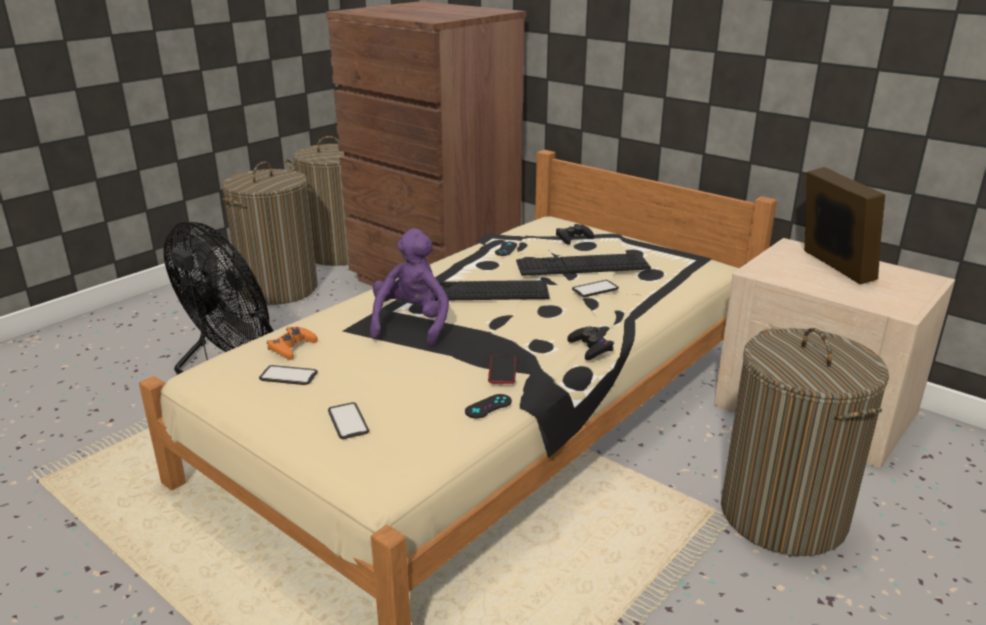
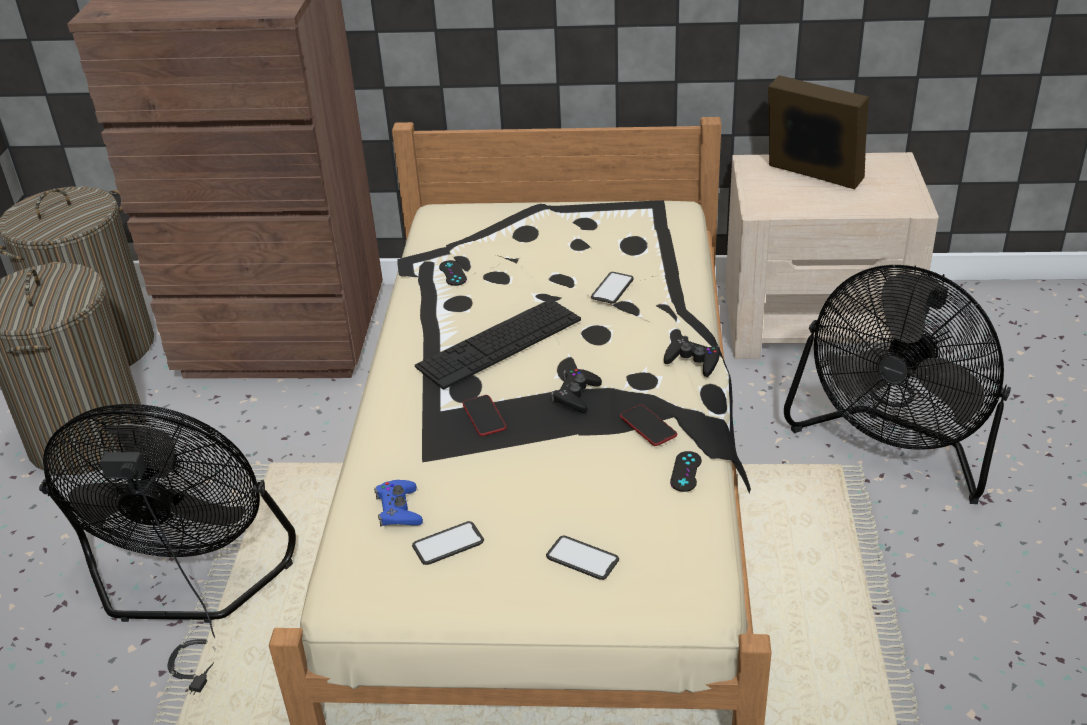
camera: 35 degrees left, 10 degrees up
orange game controller [267,327,318,360] -> blue game controller [374,480,423,526]
purple plush toy [370,228,449,346] -> phone [462,395,507,436]
keyboard [516,253,651,276] -> none
black game controller [556,224,594,245] -> black game controller moved to [551,369,602,413]
laundry basket [721,328,889,556] -> black fan [784,265,1011,504]

